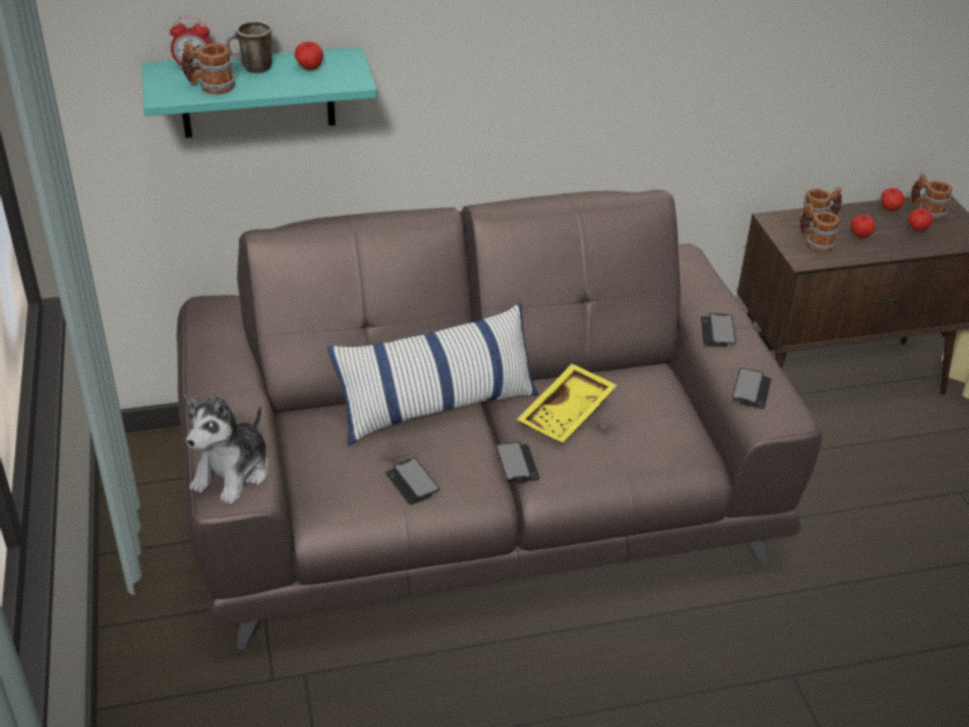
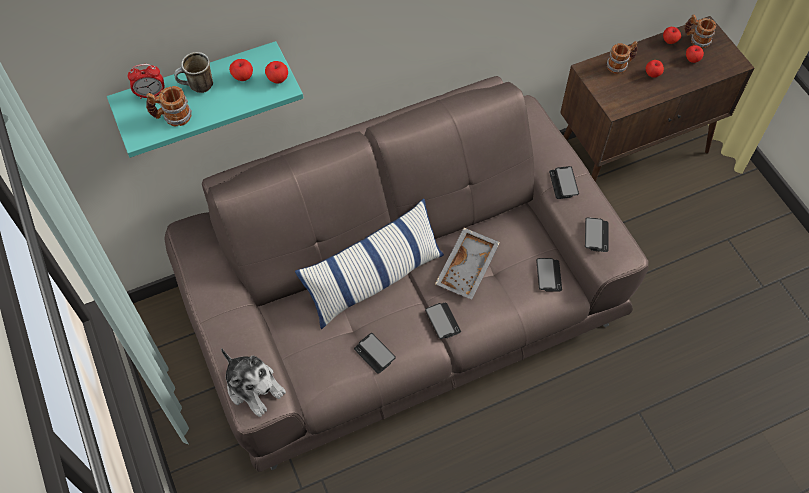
camera: 10 degrees left, 20 degrees up
plush toy [184,395,269,505] -> plush toy turned 60 degrees counterclockwise [221,348,286,417]
yellow tray [517,364,617,443] -> grey tray [435,228,500,300]
mug [800,203,840,253] -> none
none -> apple [265,61,288,84]
none -> phone [536,258,562,291]

